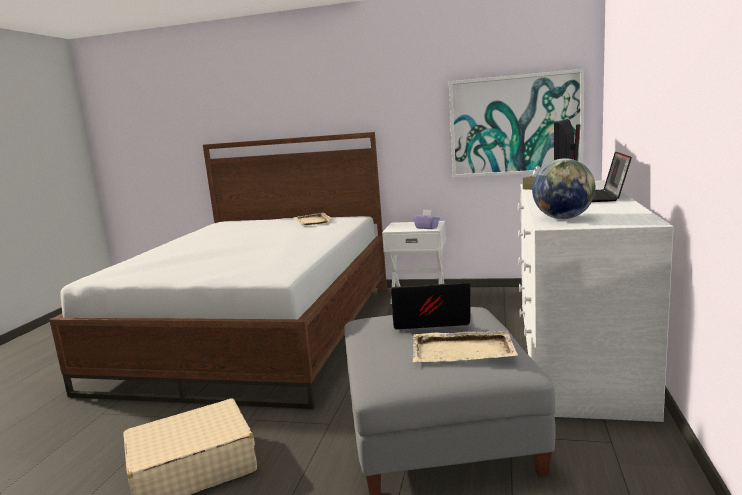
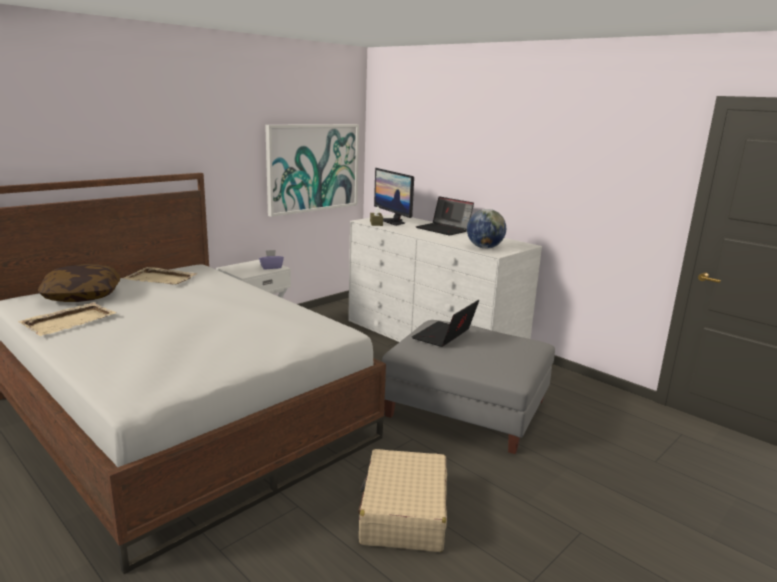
camera: 60 degrees left, 5 degrees up
beige tray [412,330,518,362] -> beige tray moved to [18,302,117,336]
none -> pillow [38,264,120,302]

